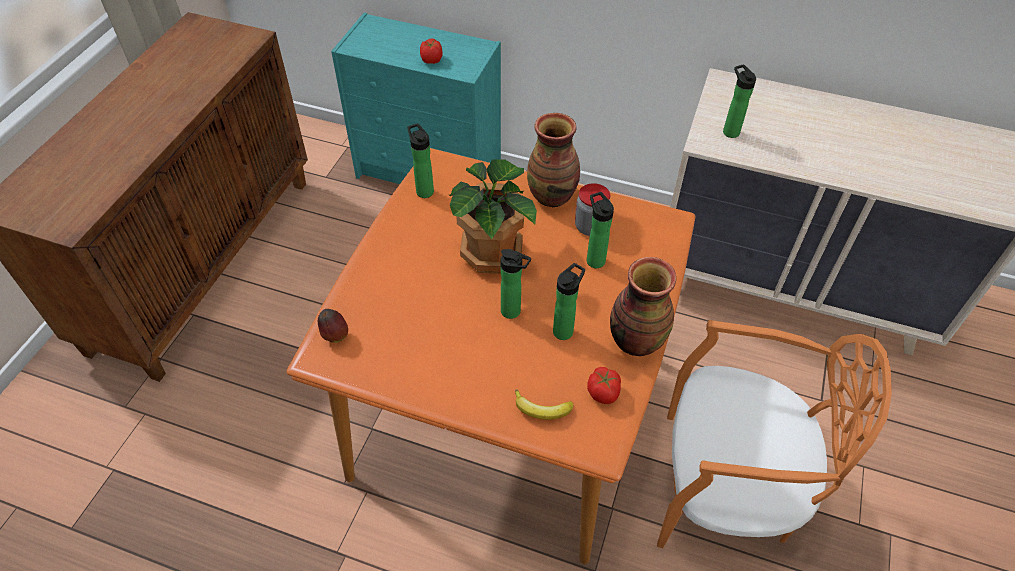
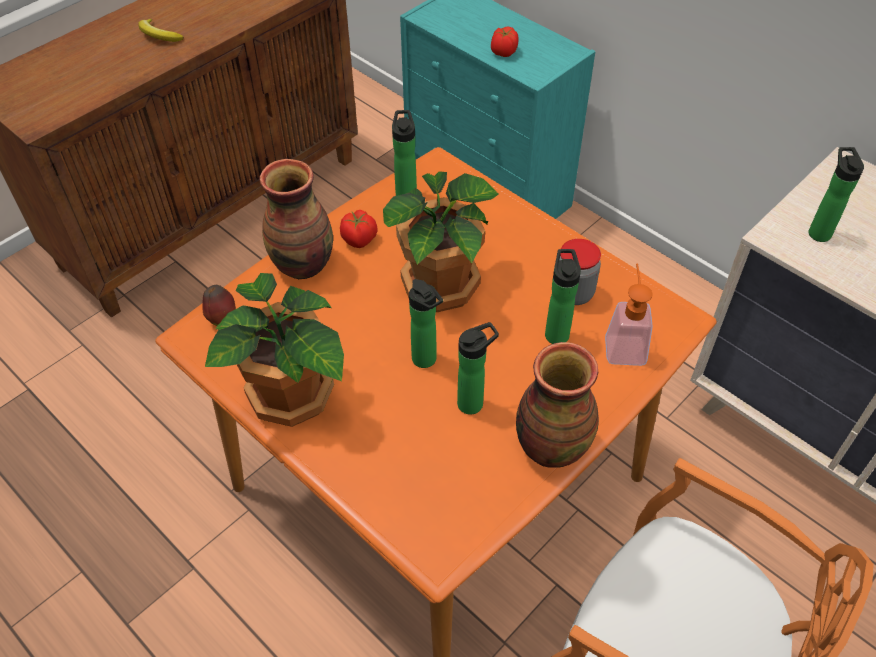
camera: 25 degrees right, 0 degrees up
banana [515,389,573,420] -> banana moved to [139,19,184,42]
vase [527,113,580,207] -> vase moved to [259,159,333,280]
tomato [587,367,621,404] -> tomato moved to [340,210,378,248]
none -> potted plant [205,273,344,427]
none -> soap dispenser [605,264,653,366]

